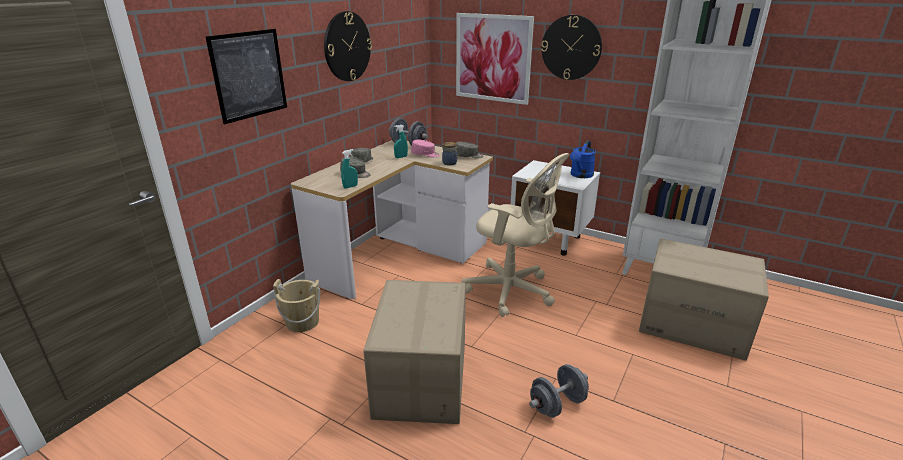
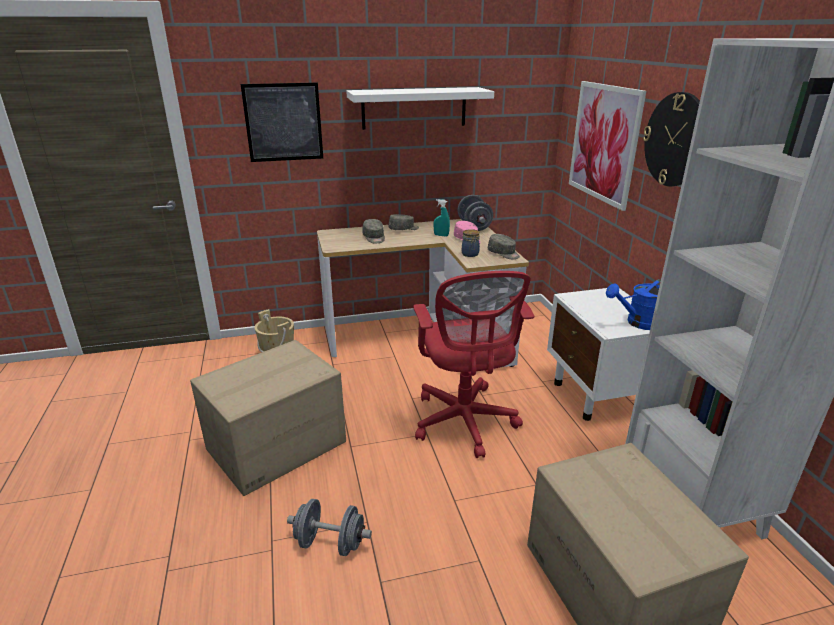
camera: 45 degrees right, 0 degrees up
wall clock [324,11,372,81] -> white shelf [346,87,494,130]
turquoise spray bottle [341,149,358,189] -> none
beige office chair [462,153,570,317] -> red office chair [413,271,534,458]

